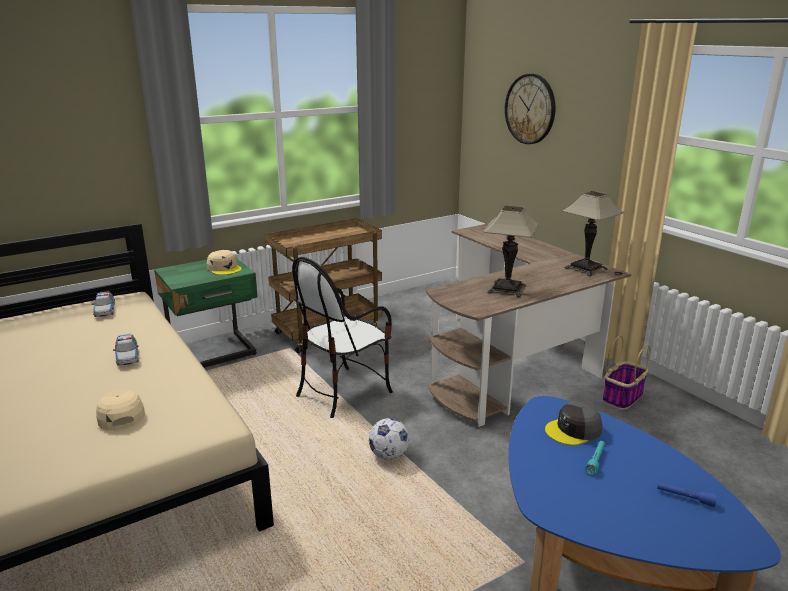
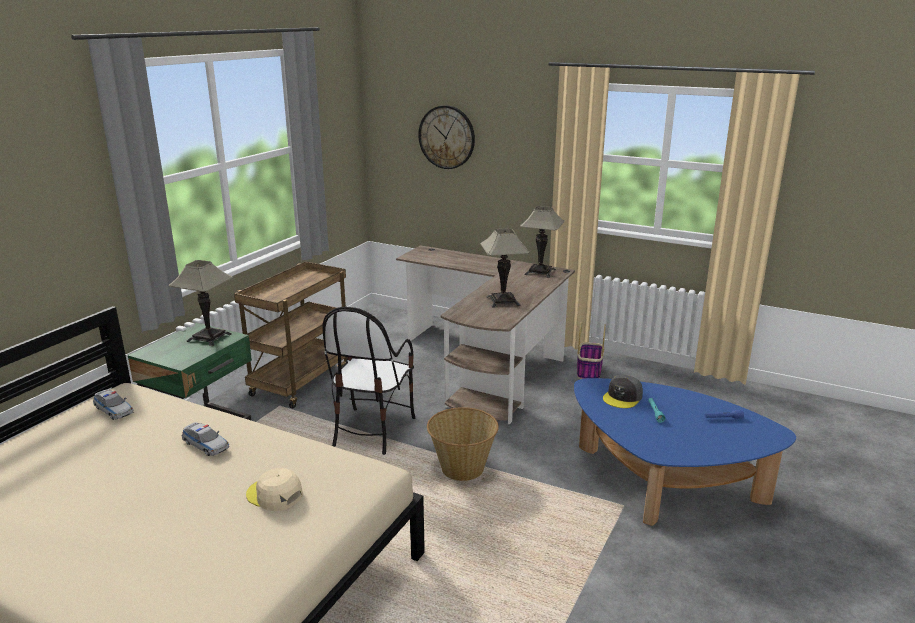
camera: 30 degrees left, 0 degrees up
beige cap [207,250,242,275] -> table lamp [169,260,233,346]
football [369,418,409,460] -> basket [427,407,499,481]

